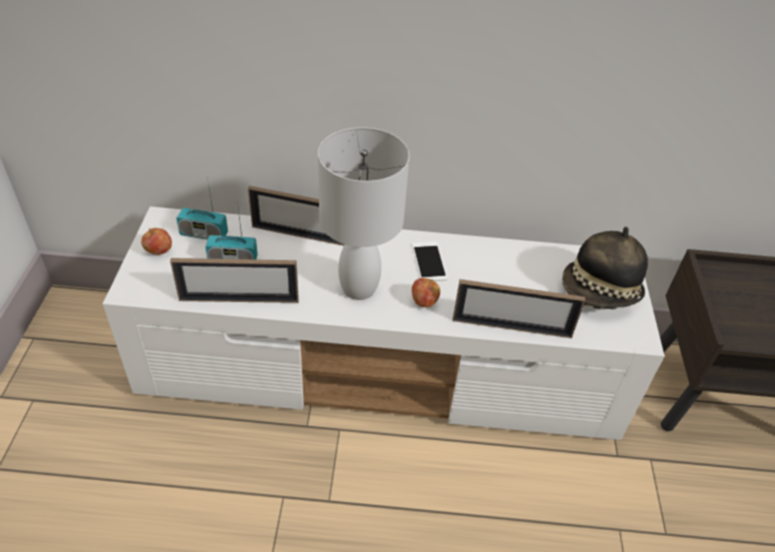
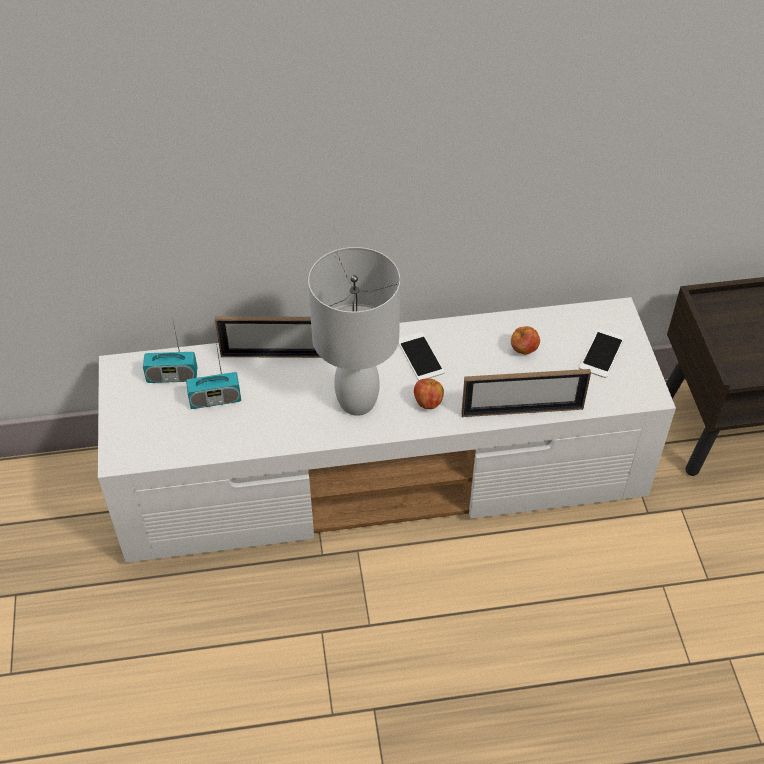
camera: 10 degrees left, 5 degrees up
apple [141,228,172,255] -> apple moved to [511,326,540,354]
picture frame [170,258,299,303] -> none
hat [562,227,648,309] -> phone [579,329,624,378]

